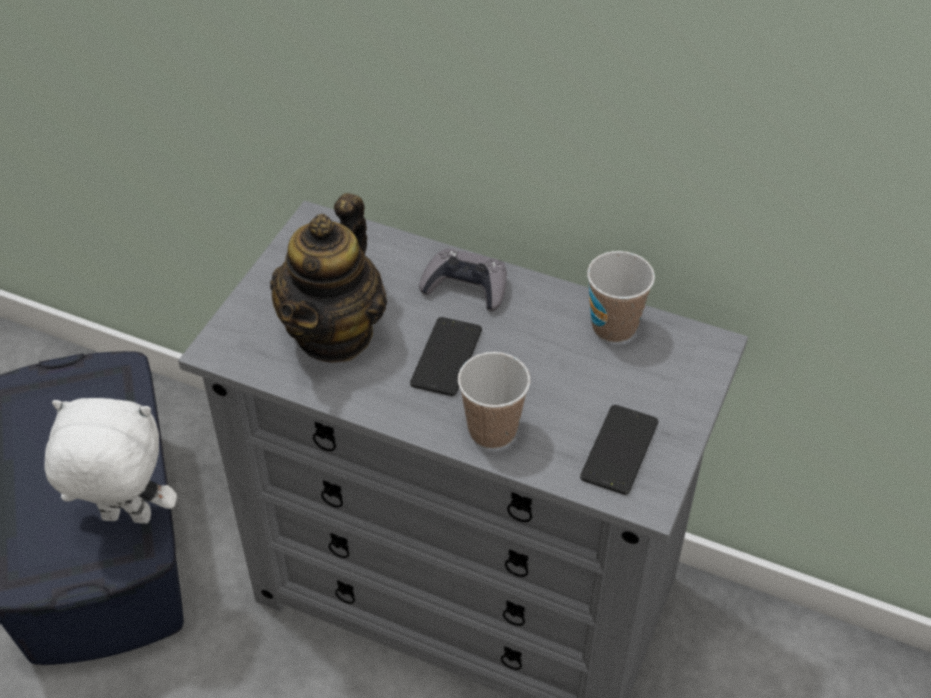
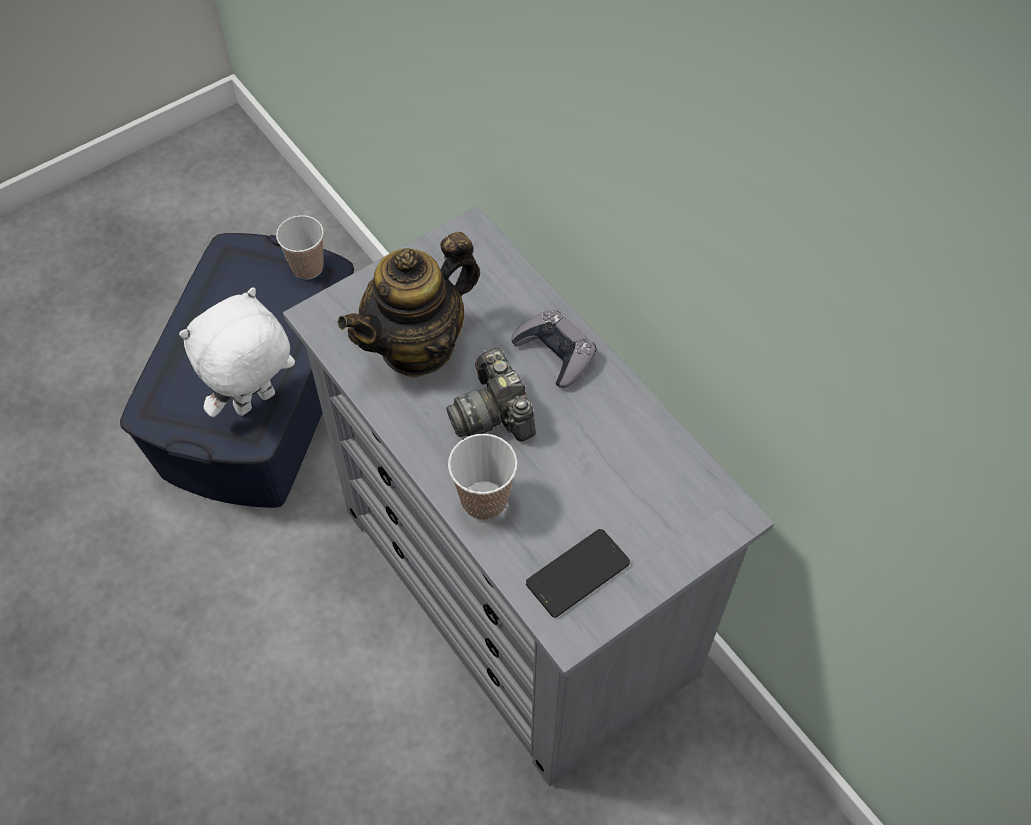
camera: 30 degrees right, 10 degrees up
white plush toy [45,398,177,524] -> white plush toy turned 75 degrees counterclockwise [179,287,295,417]
phone [410,317,482,396] -> camera [446,348,536,441]
cup [587,251,655,343] -> cup moved to [276,215,324,279]

